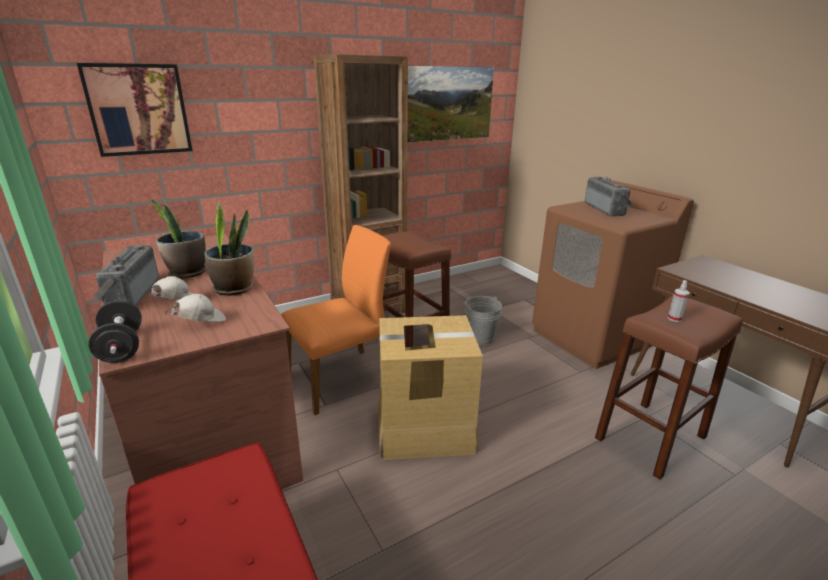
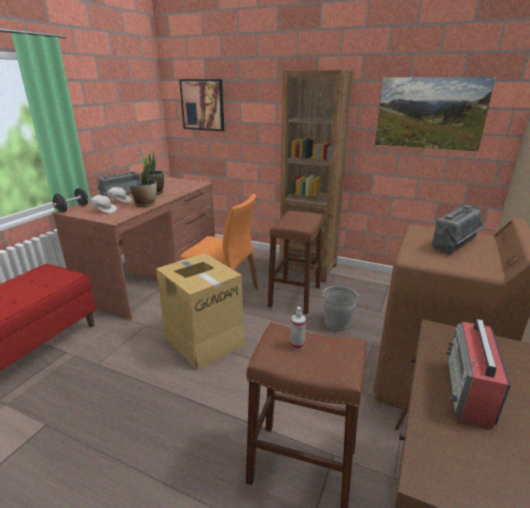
camera: 55 degrees right, 0 degrees up
none -> radio [446,319,511,429]

